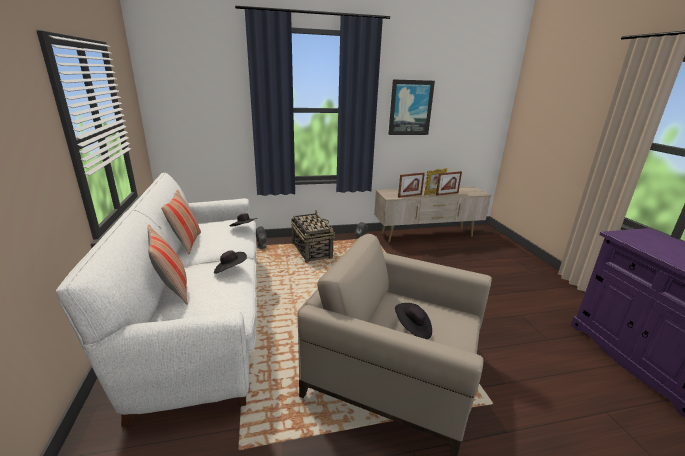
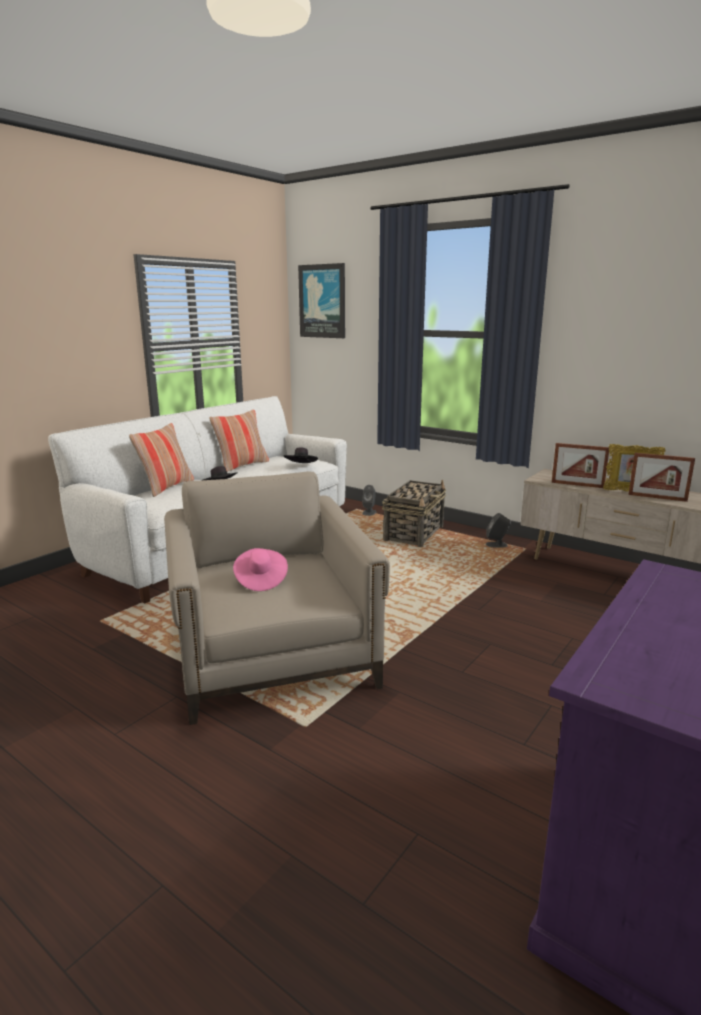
camera: 50 degrees right, 5 degrees down
picture [388,79,435,135] -> picture moved to [298,263,345,338]
black hat [395,303,432,339] -> pink hat [233,548,288,591]

